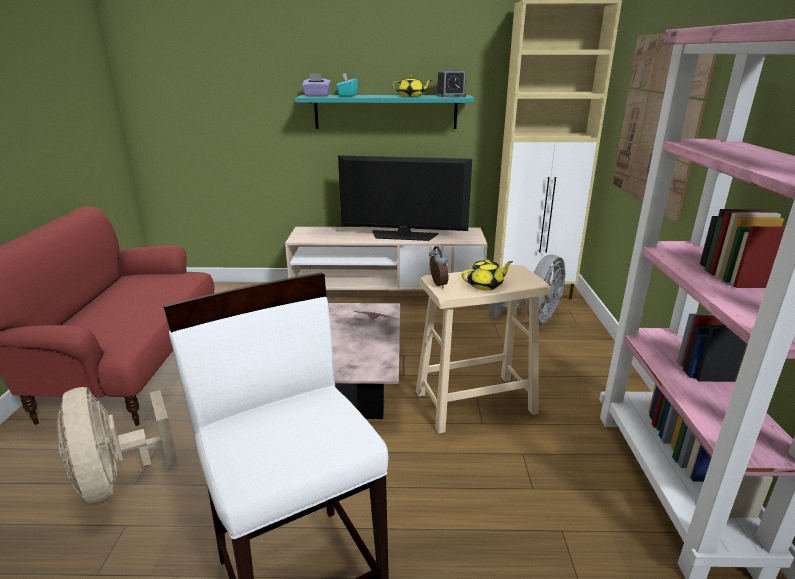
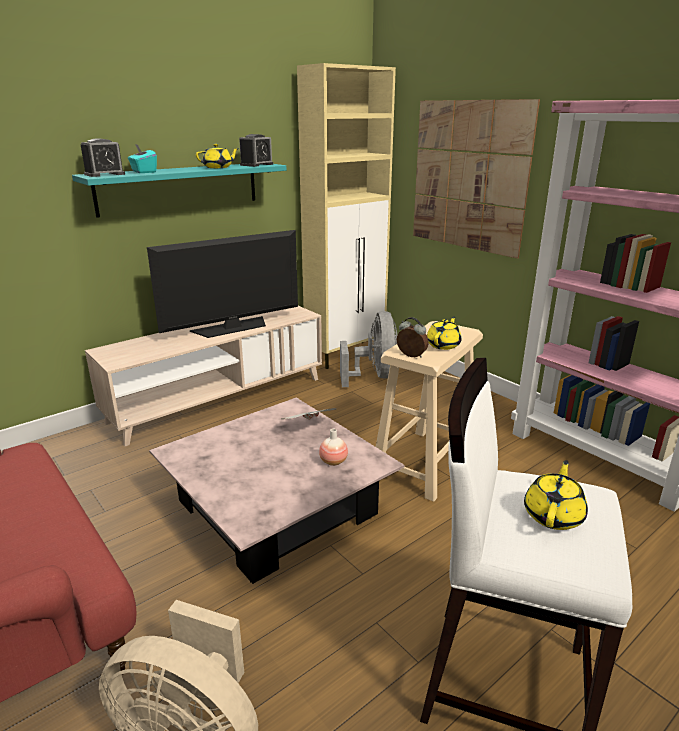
camera: 40 degrees left, 0 degrees up
purple tissue box [302,73,331,96] -> alarm clock [80,138,125,177]
none -> vase [319,429,348,466]
none -> yellow teapot [524,460,588,530]

